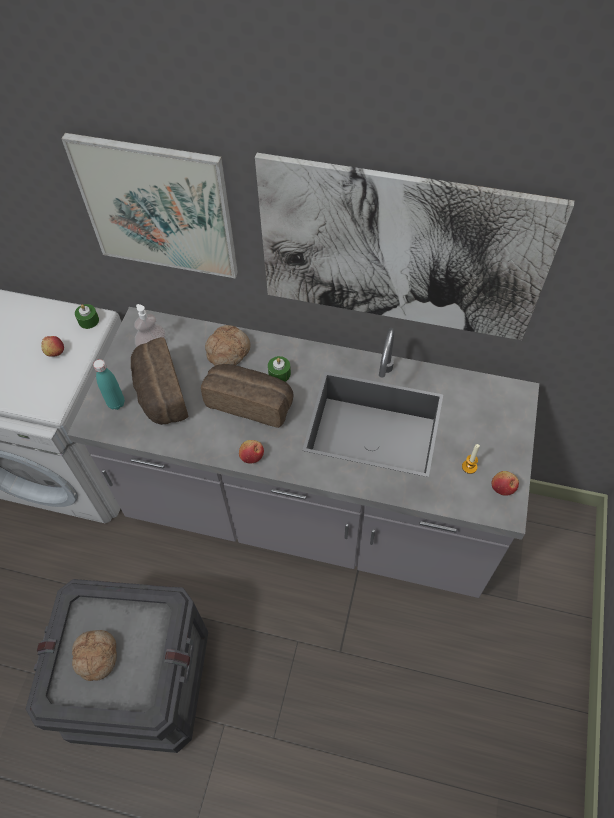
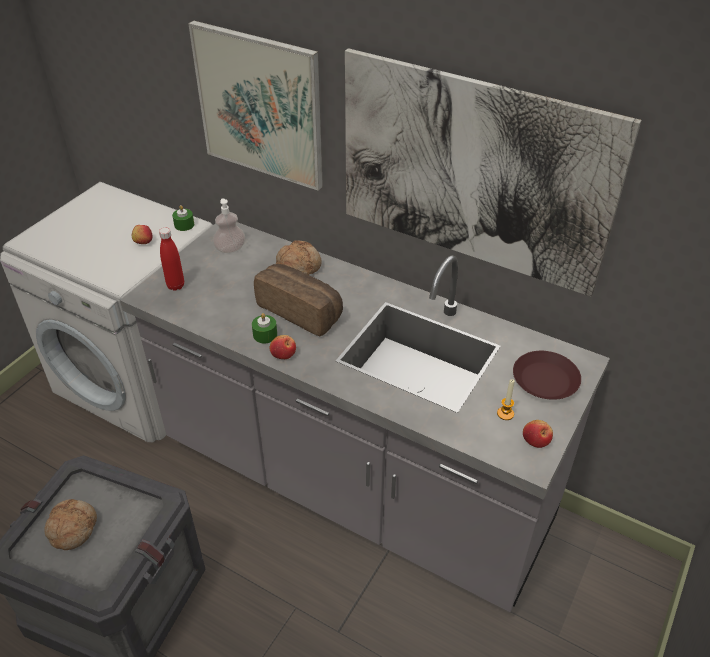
camera: 15 degrees right, 15 degrees down
turquoise bottle [93,359,125,410] -> red bottle [159,228,184,291]
bread [131,337,188,425] -> none
green candle [268,356,291,382] -> green candle moved to [252,313,277,344]
none -> brown plate [513,351,581,400]

